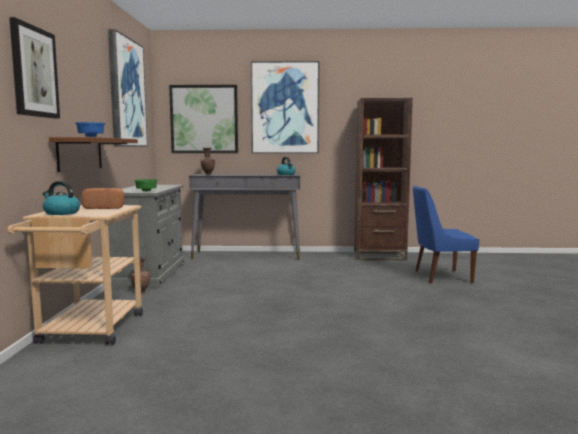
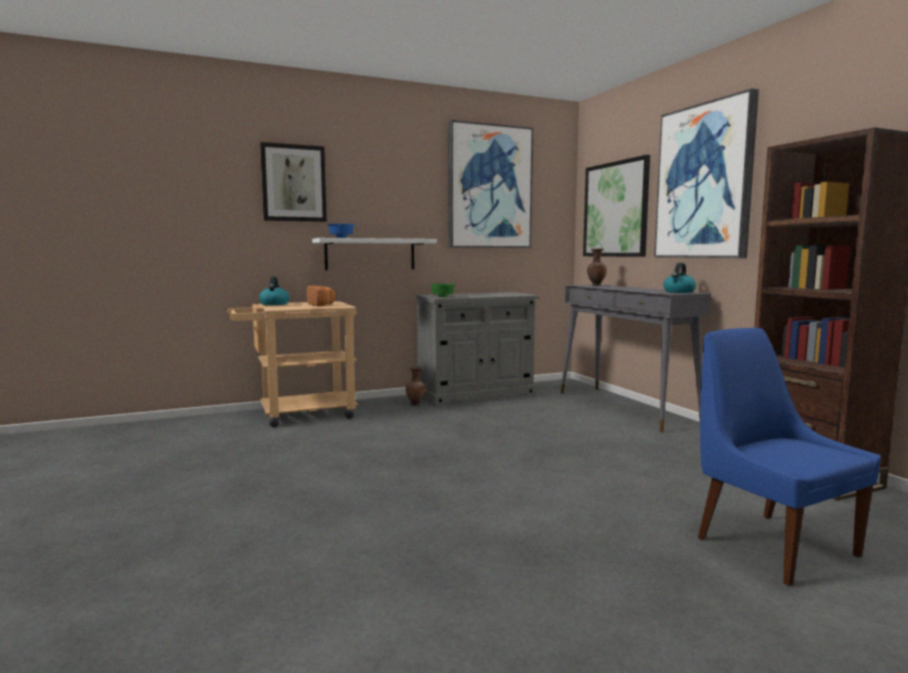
camera: 65 degrees right, 0 degrees up
brown shelf [49,137,138,172] -> white shelf [312,238,437,270]

